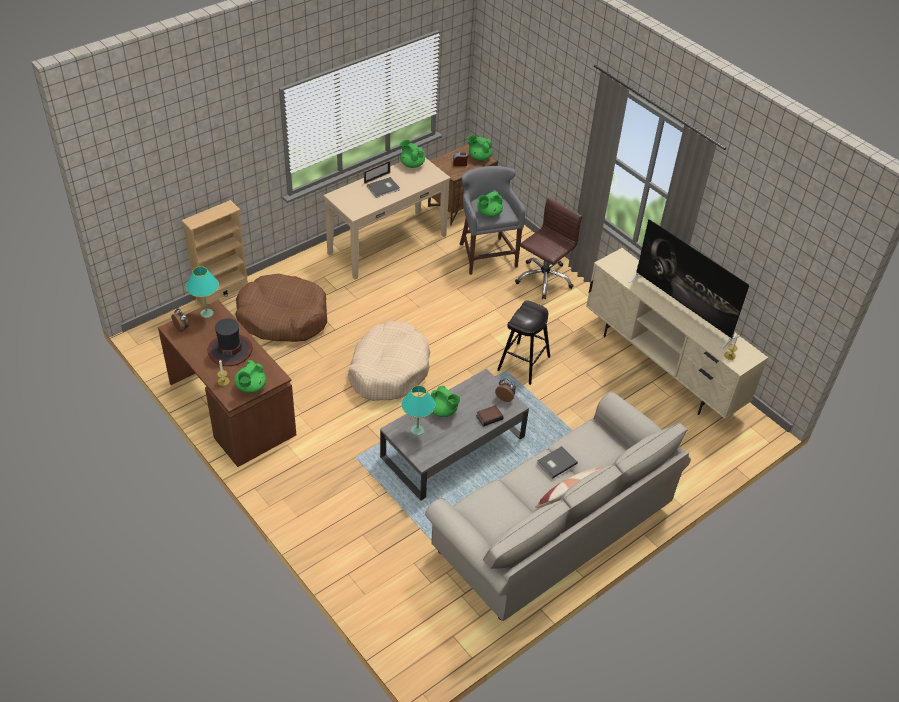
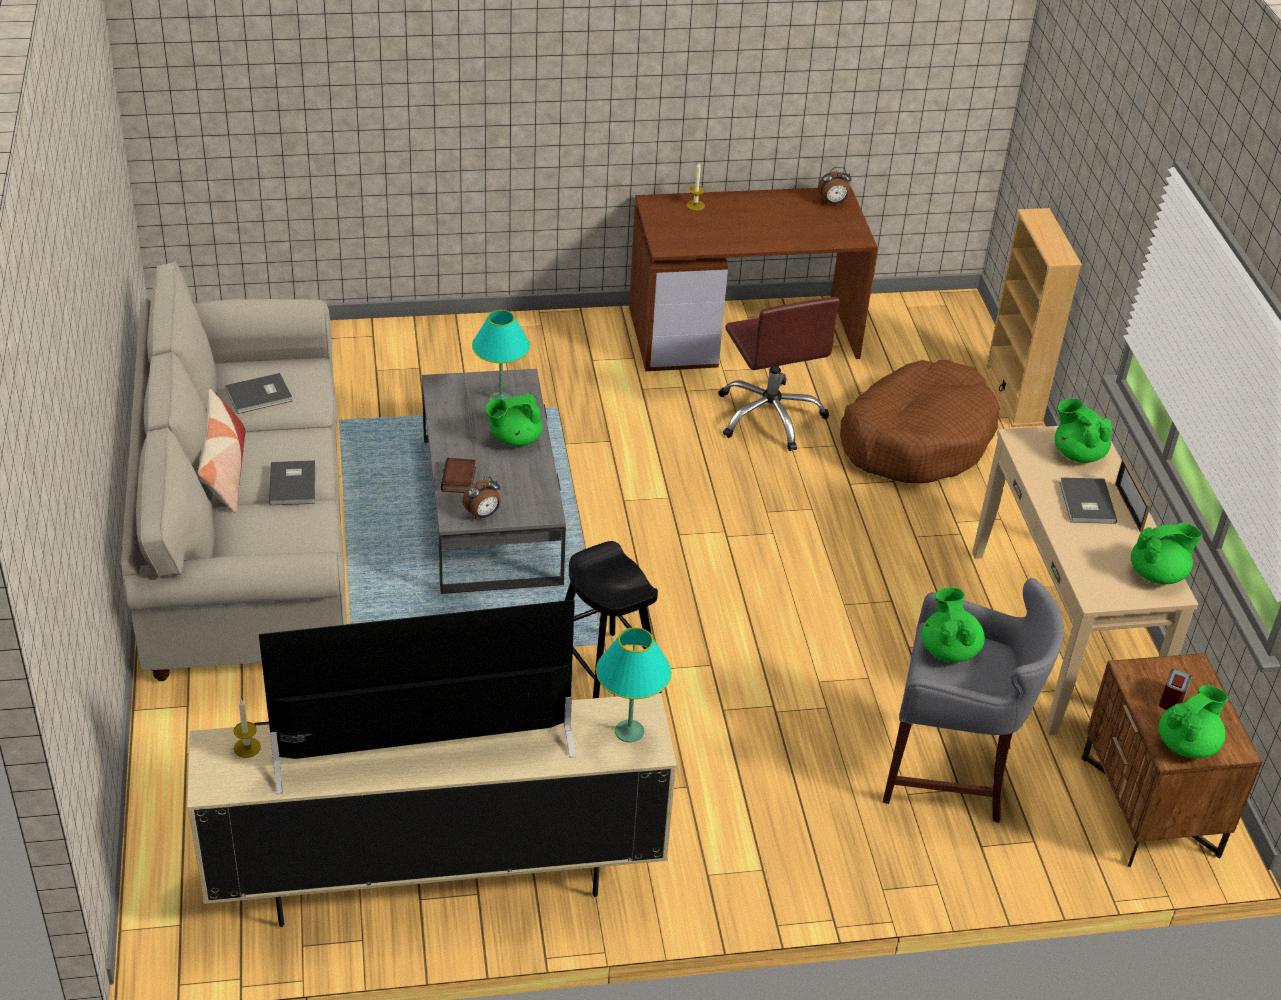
camera: 120 degrees right, 5 degrees down
turquoise table lamp [186,266,219,318] -> turquoise table lamp moved to [596,627,672,742]
hat [208,318,253,366] -> none
green teapot [234,360,266,393] -> green teapot moved to [1055,398,1112,463]
beige dog bed [348,321,430,401] -> none
brown office chair [515,198,582,299] -> brown office chair moved to [719,297,840,451]
none -> grey book [225,373,292,414]

